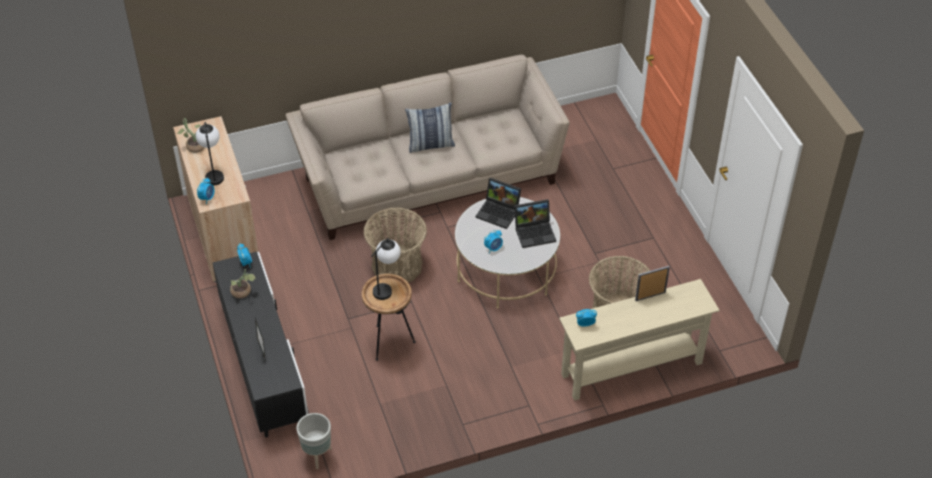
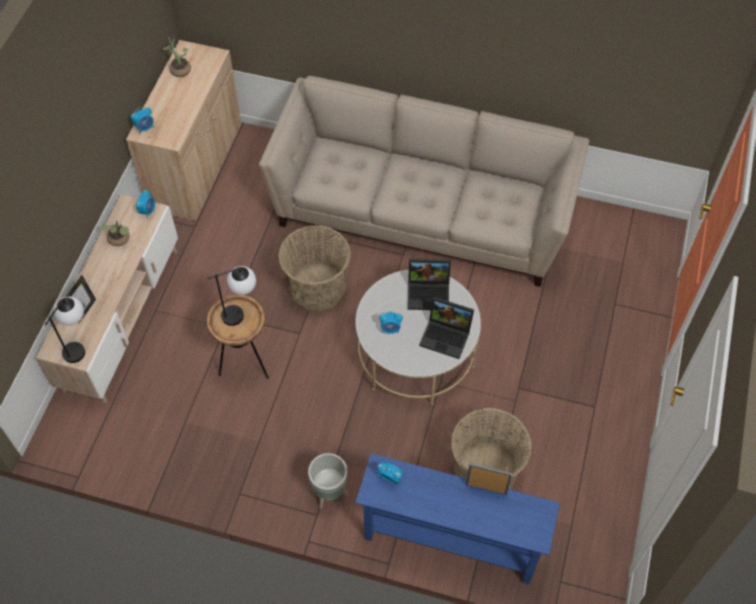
camera: 35 degrees right, 10 degrees up
table lamp [196,122,224,185] -> table lamp moved to [44,297,85,363]
black tv stand [213,252,308,438] -> beige tv stand [36,194,178,403]
grey planter [297,413,332,469] -> grey planter moved to [308,453,348,509]
pillow [405,103,455,153] -> none
laptop [476,178,521,229] -> laptop turned 60 degrees counterclockwise [408,259,451,310]
beige console table [559,279,720,401] -> blue console table [355,453,560,584]

